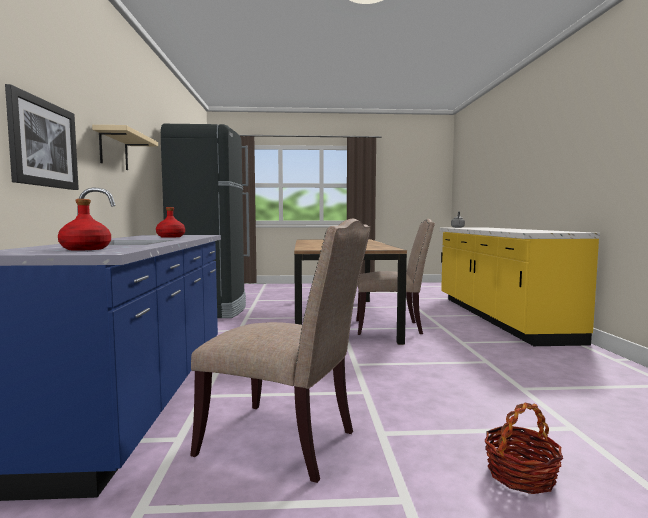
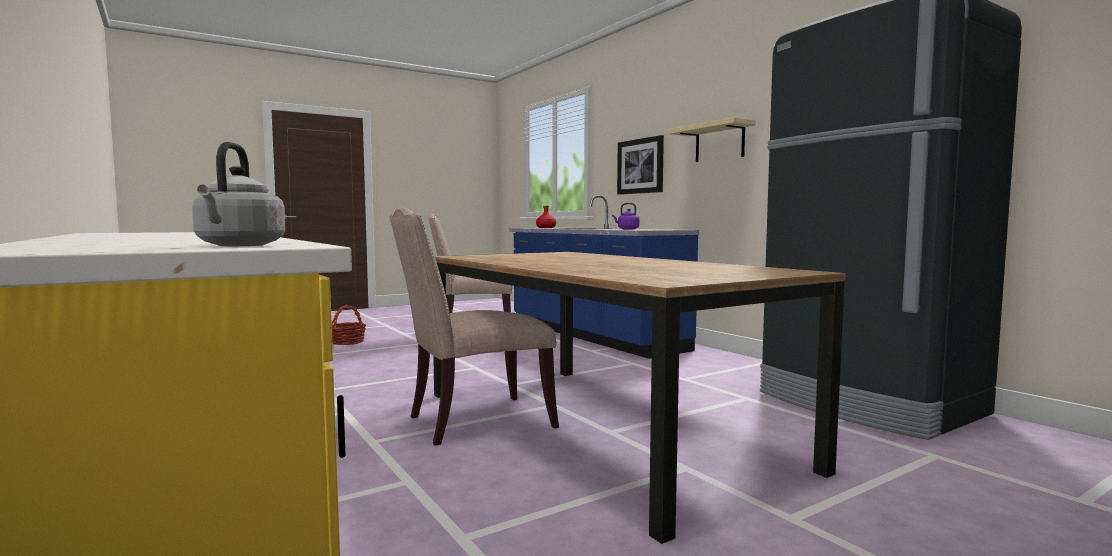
camera: 150 degrees right, 0 degrees up
red bottle [156,207,185,238] -> purple kettle [612,203,640,230]

